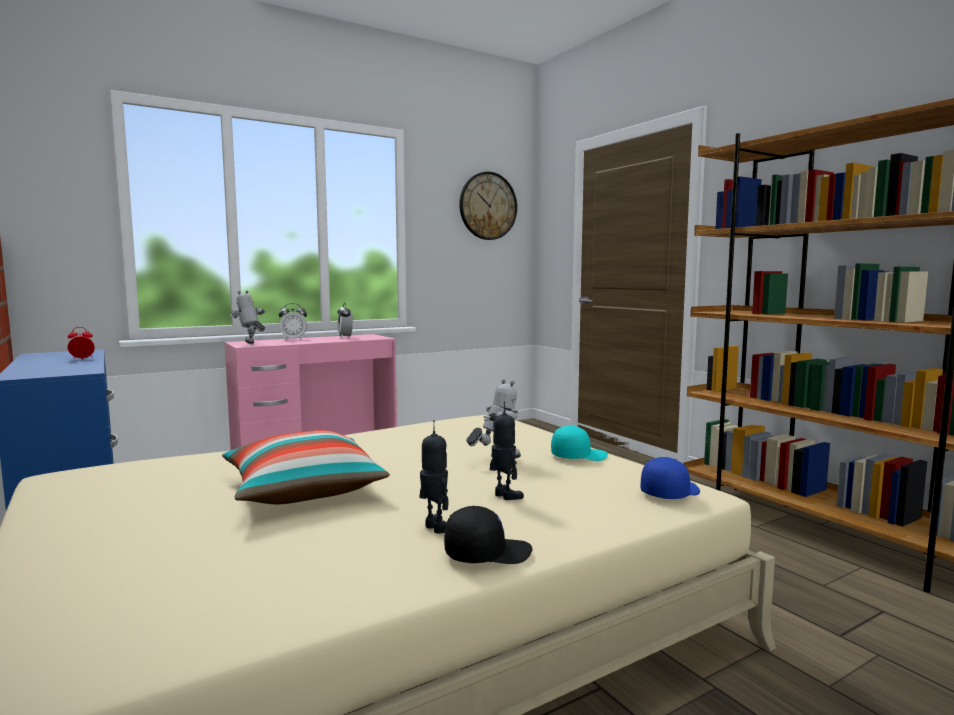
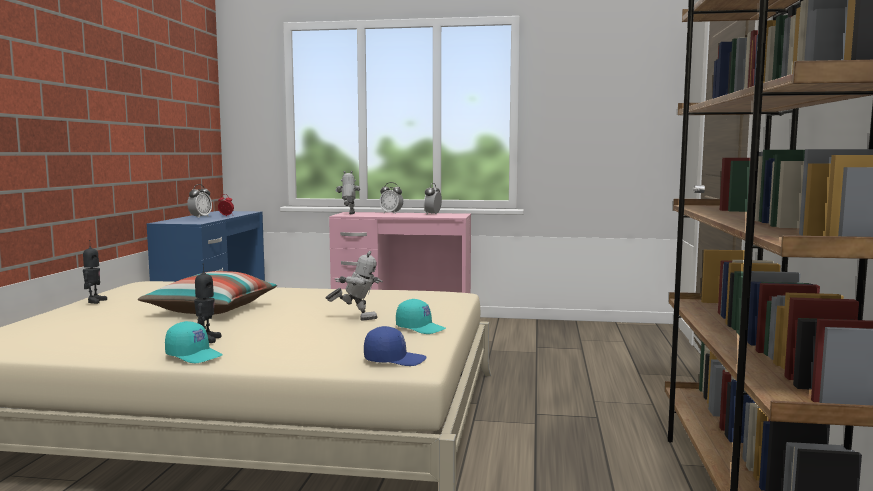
camera: 40 degrees right, 0 degrees up
black cap [444,506,532,564] -> turquoise cap [165,321,223,363]
wall clock [459,172,517,240] -> none
toy robot [490,401,524,500] -> toy robot moved to [83,240,107,304]
none -> alarm clock [187,184,212,217]

